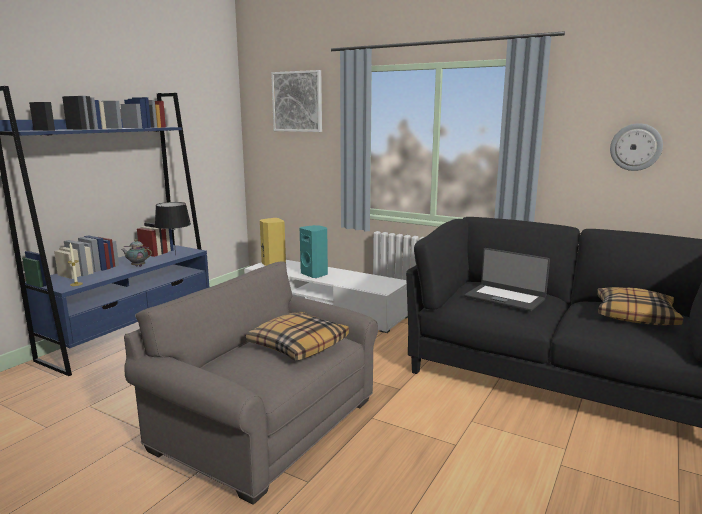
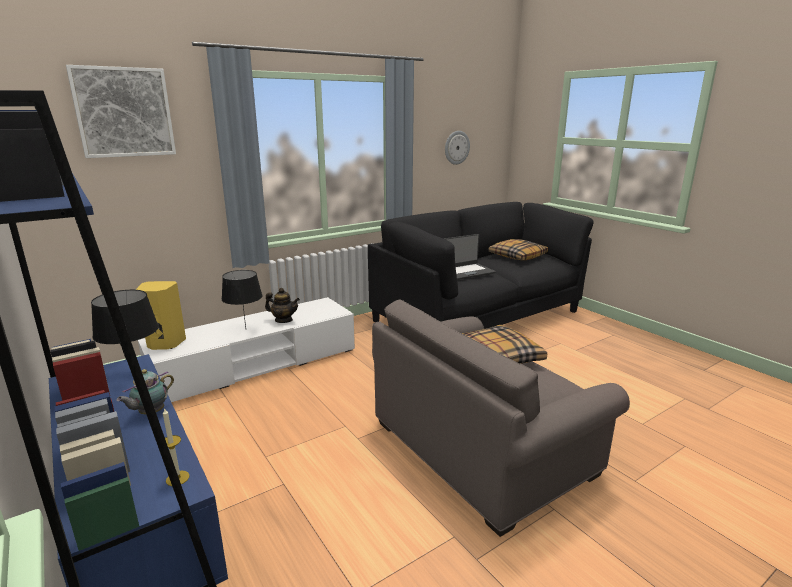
camera: 65 degrees left, 5 degrees up
turquoise speaker [300,225,328,278] -> black table lamp [222,270,263,328]
none -> teapot [265,288,300,323]

